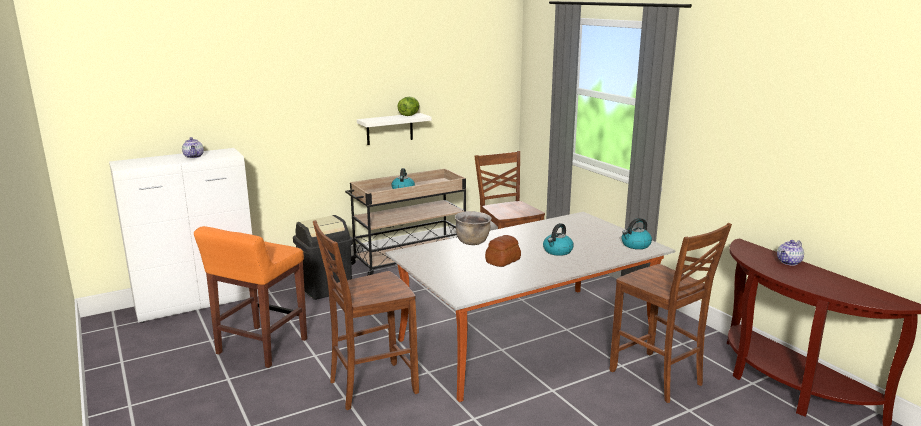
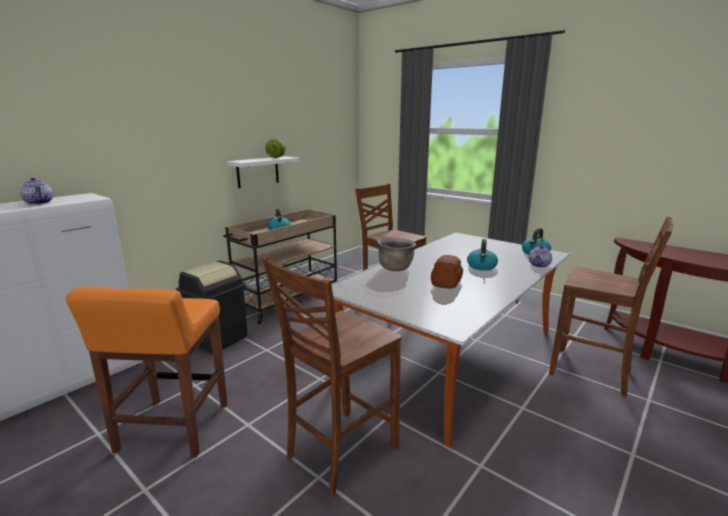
camera: 20 degrees left, 0 degrees up
teapot [777,240,804,265] -> teapot moved to [529,245,552,268]

